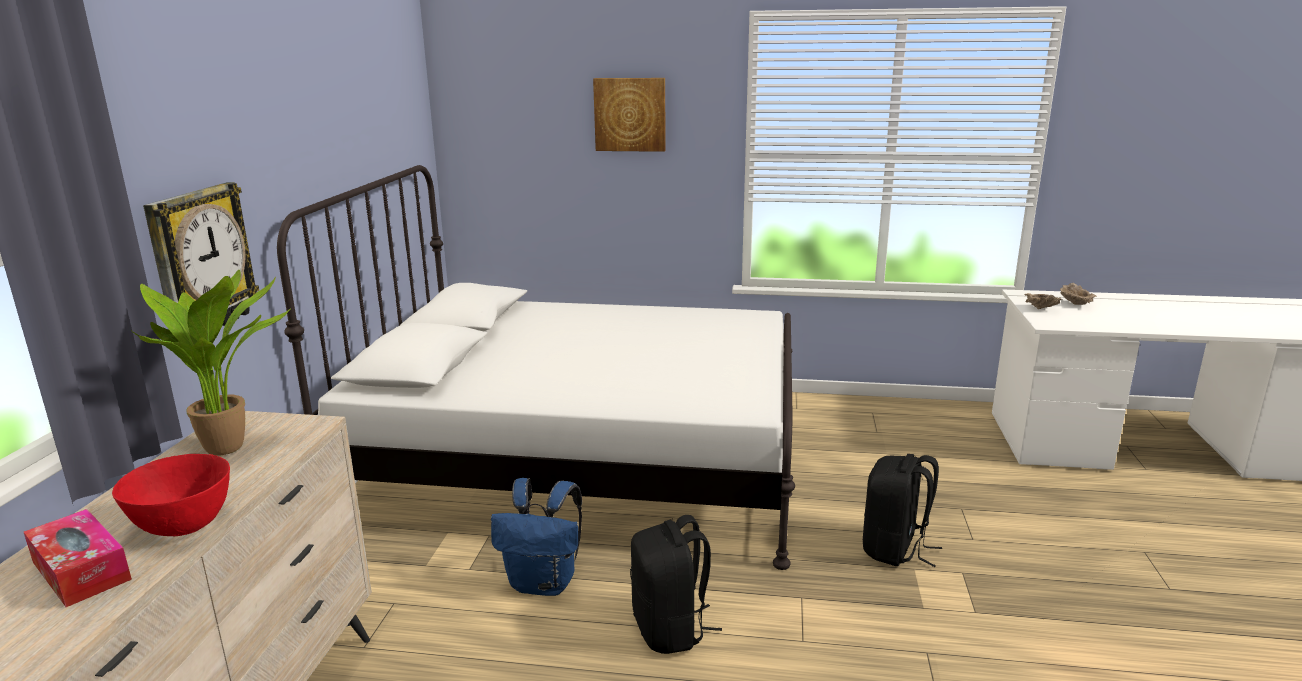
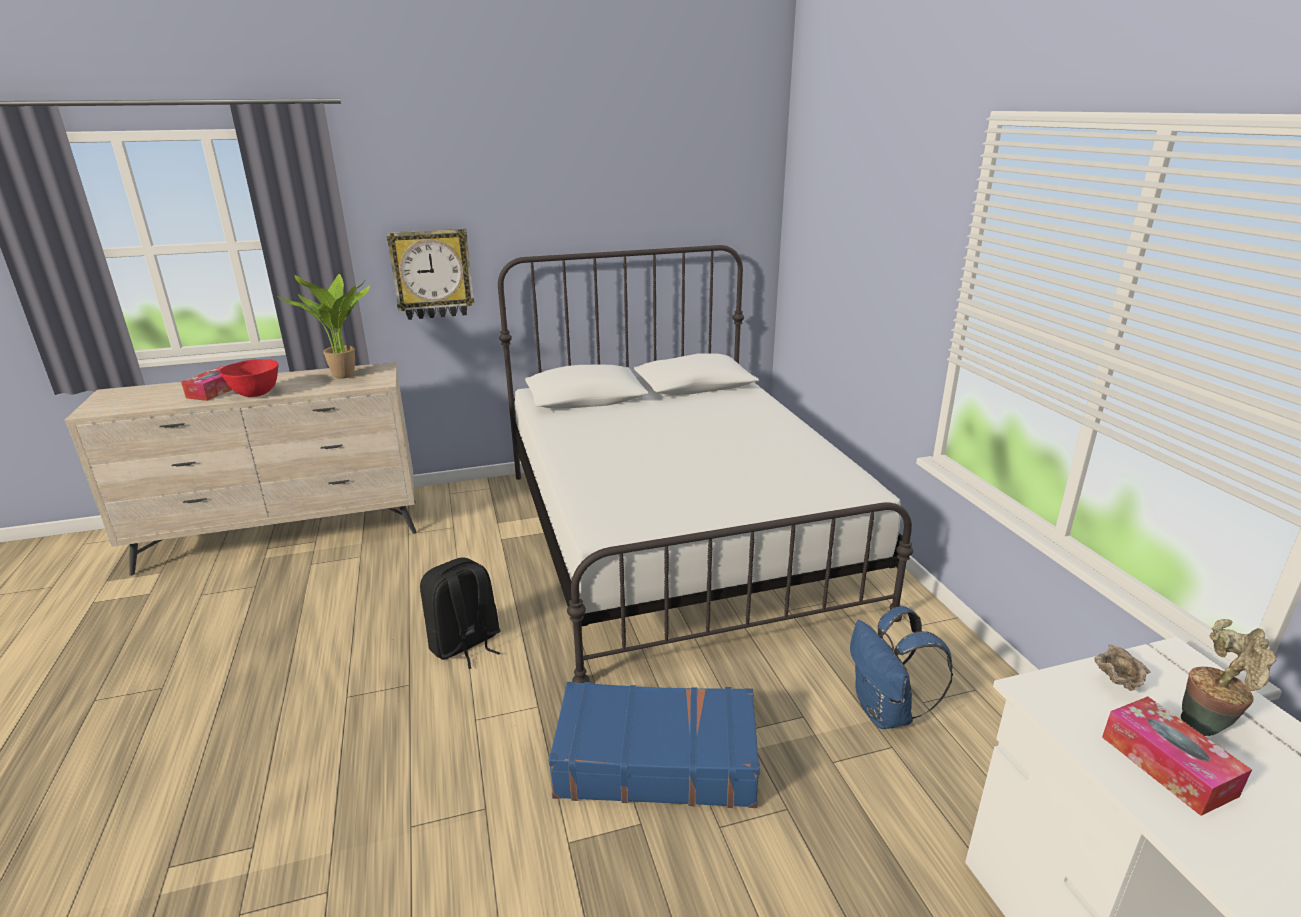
camera: 65 degrees right, 5 degrees up
blue backpack [491,478,582,596] -> blue backpack moved to [850,606,953,729]
picture [593,78,666,152] -> none
black backpack [863,454,942,567] -> blue suitcase [549,682,760,808]
beige bowl [1060,283,1096,305] -> potted plant [1181,619,1277,736]
none -> tissue box [1102,696,1252,816]

